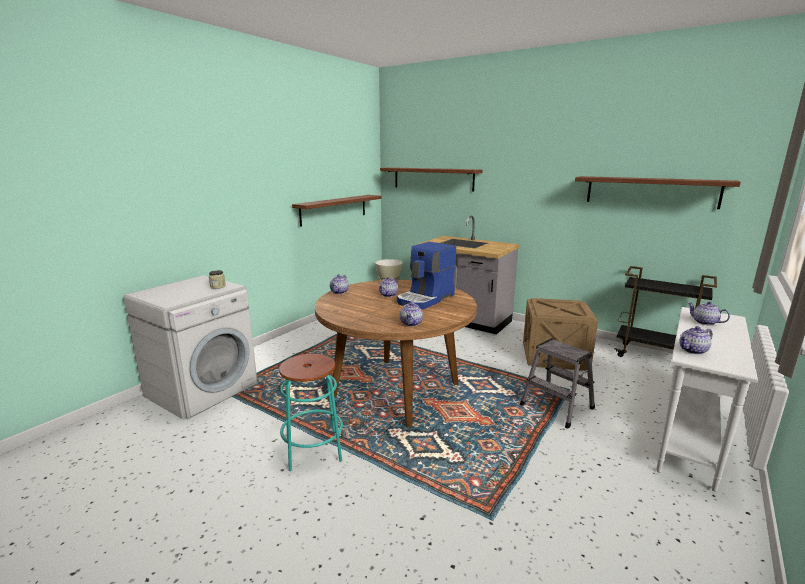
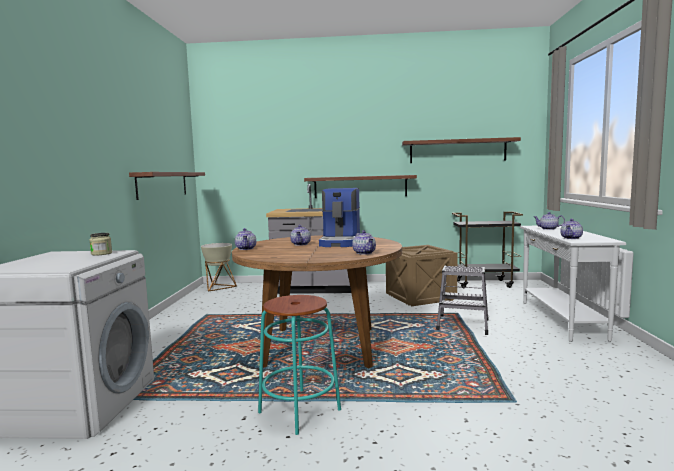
camera: 30 degrees left, 10 degrees down
shelf [380,167,483,192] -> shelf moved to [304,175,417,198]

